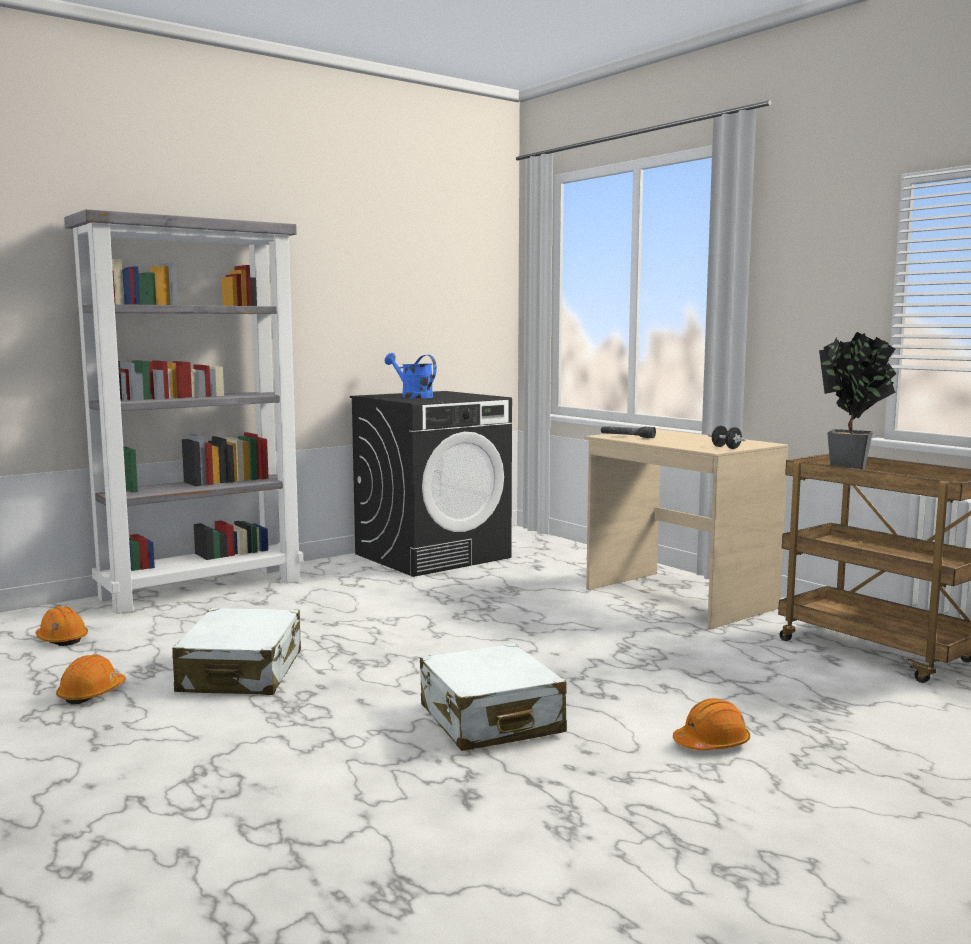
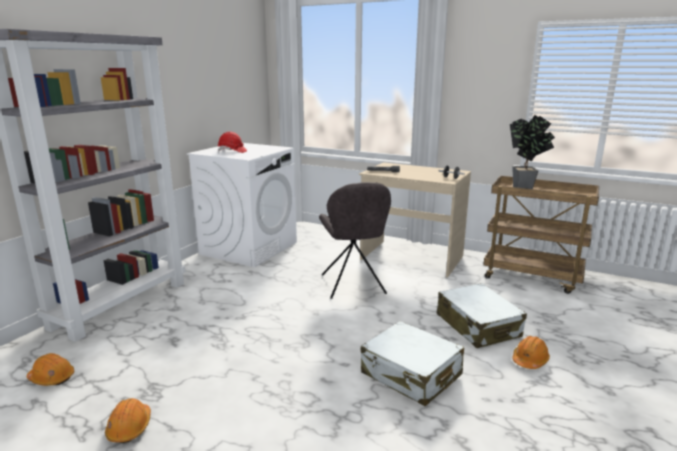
camera: 25 degrees left, 10 degrees up
white suitcase [172,608,301,695] -> white suitcase moved to [437,283,527,348]
black washing machine [350,391,512,577] -> white washing machine [187,143,297,267]
blue watering can [385,353,437,398] -> red hard hat [218,132,247,153]
none -> grey chair [319,182,391,299]

